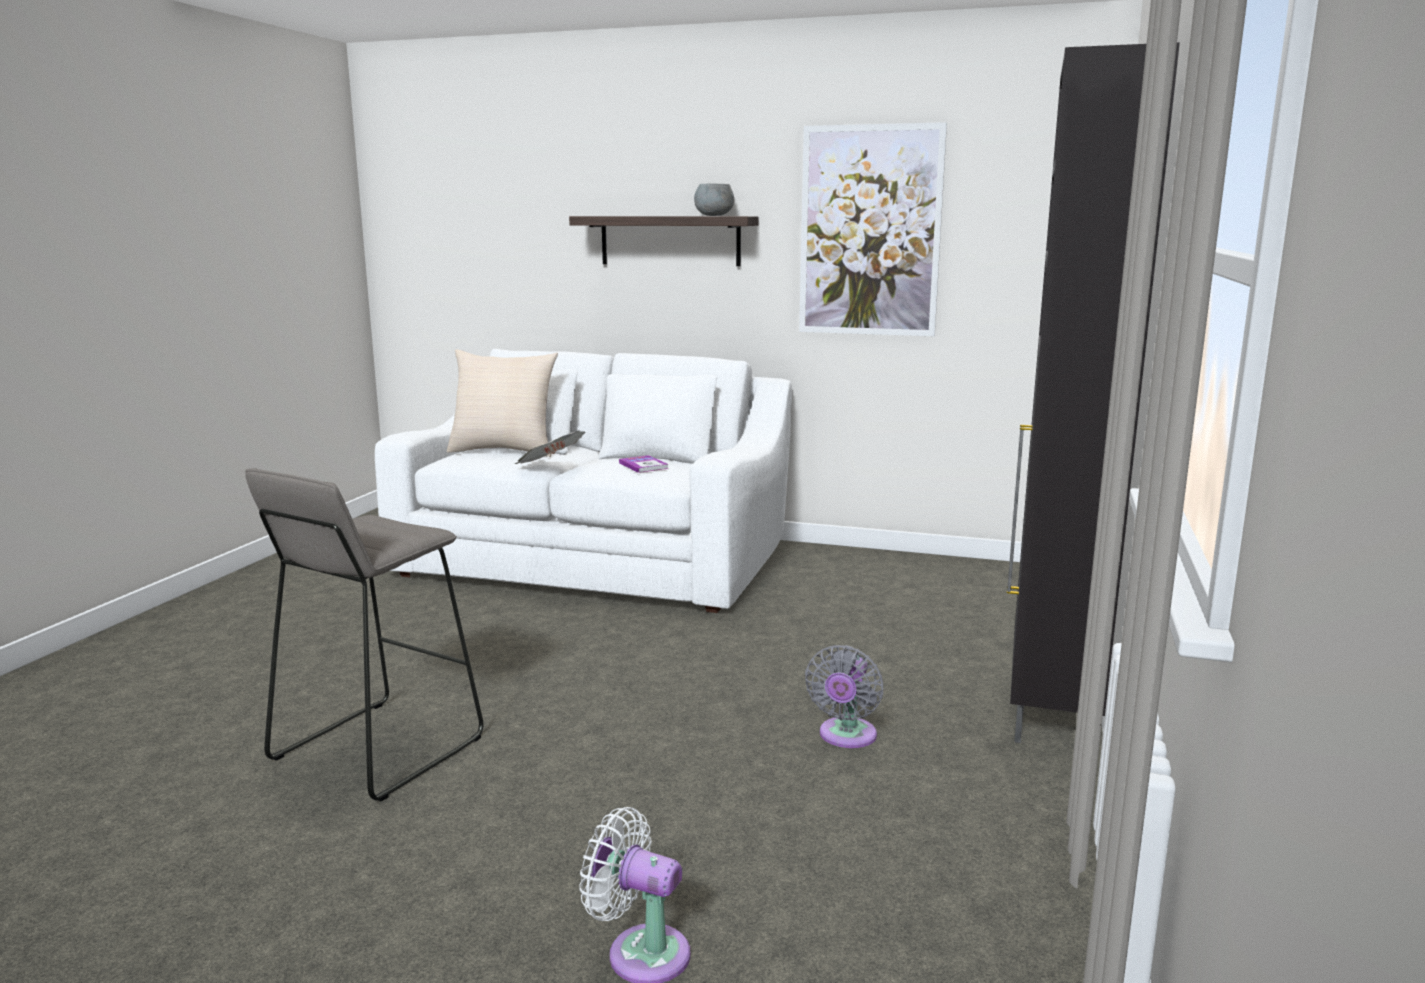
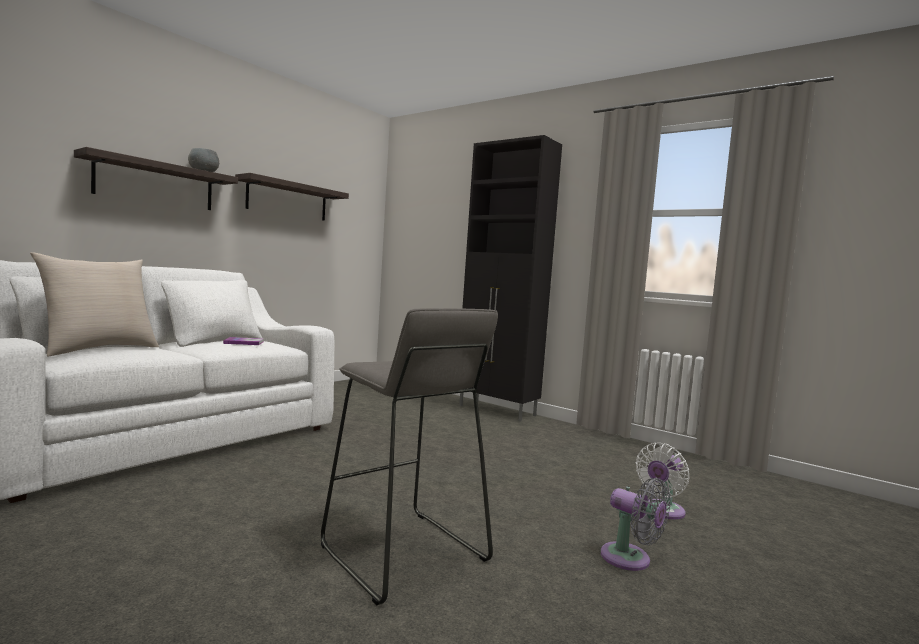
camera: 70 degrees left, 10 degrees down
newspaper [515,431,586,464] -> none
picture [799,122,947,336] -> shelf [235,173,349,221]
grey fan [805,645,883,748] -> grey fan moved to [601,478,671,571]

